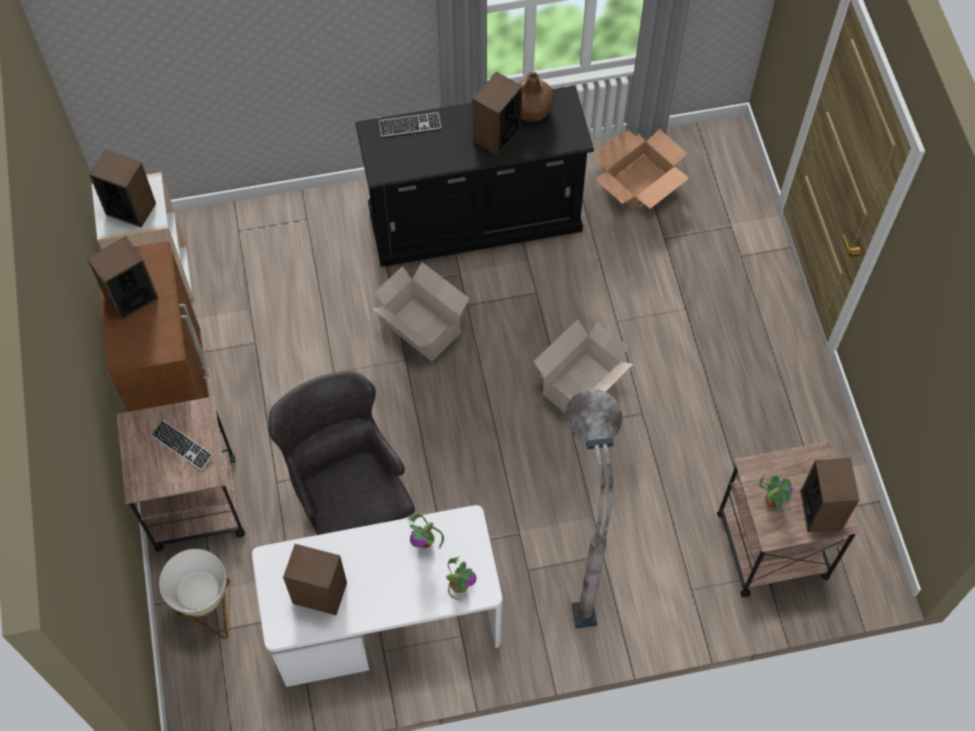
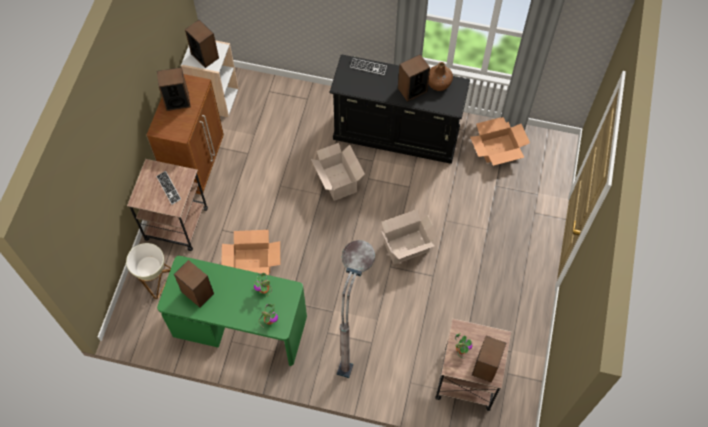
camera: 25 degrees right, 0 degrees up
white desk [252,505,502,687] -> green desk [157,256,307,366]
grey office chair [269,371,415,535] -> cardboard box [221,230,280,275]

